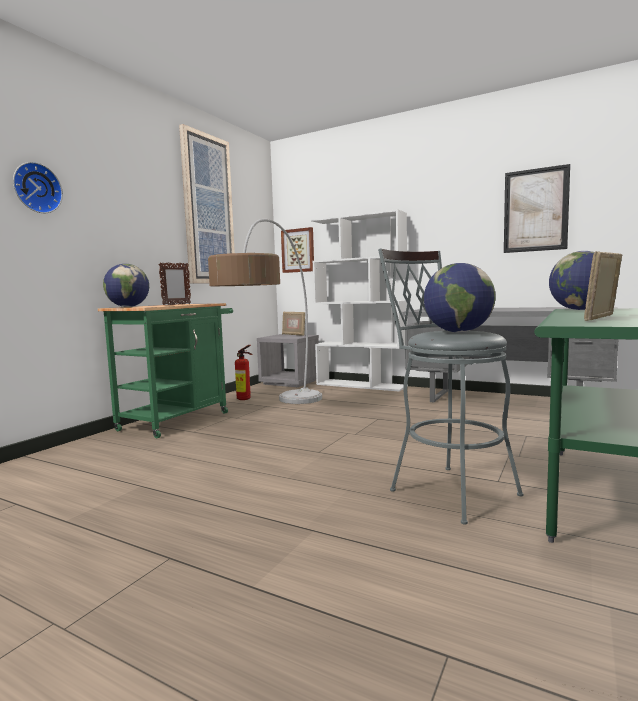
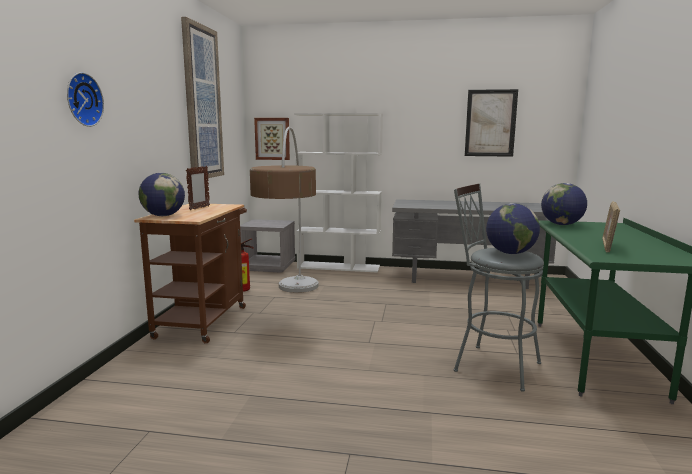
camera: 20 degrees left, 5 degrees up
green cart [98,303,233,438] -> brown cart [134,204,247,344]
picture frame [282,312,305,336] -> none

